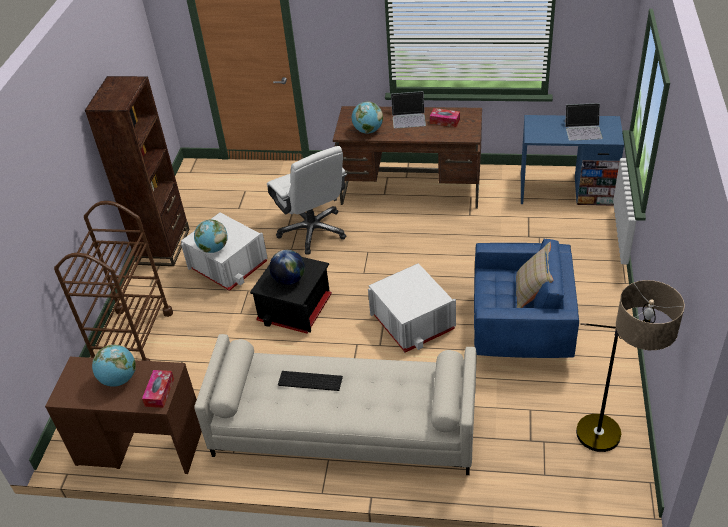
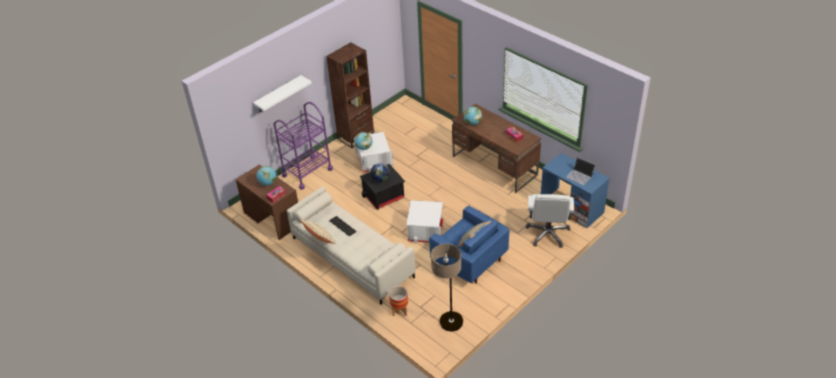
camera: 35 degrees right, 0 degrees up
brown cart [54,201,173,361] -> purple cart [273,102,333,190]
white office chair [267,146,347,254] -> white office chair moved to [526,194,574,248]
laptop [391,91,426,128] -> none
none -> white shelf [253,75,312,112]
none -> beige pillow [301,220,336,244]
none -> planter [389,286,408,316]

